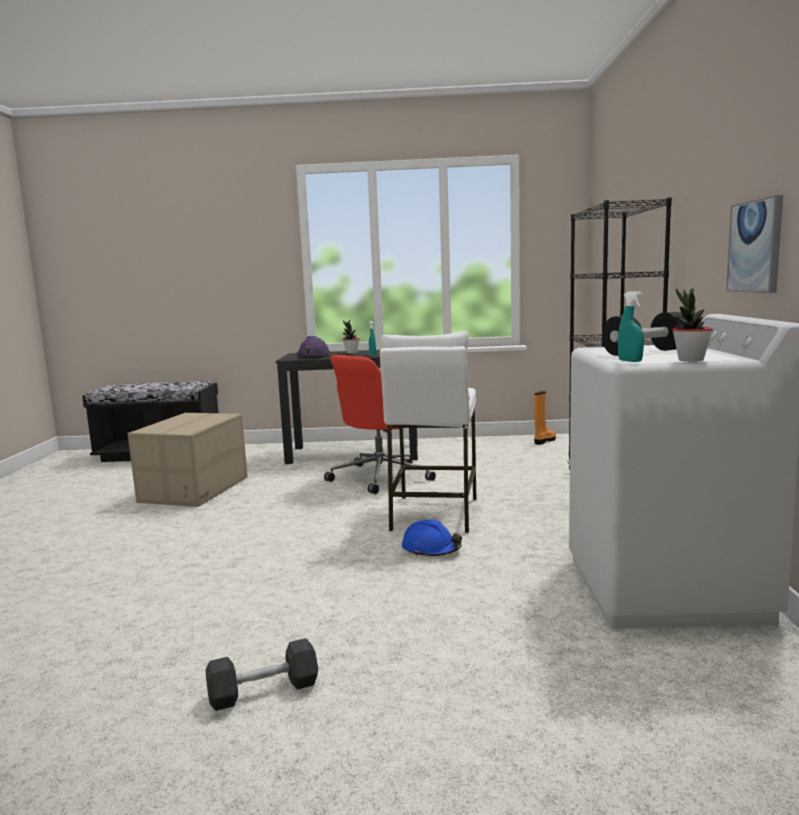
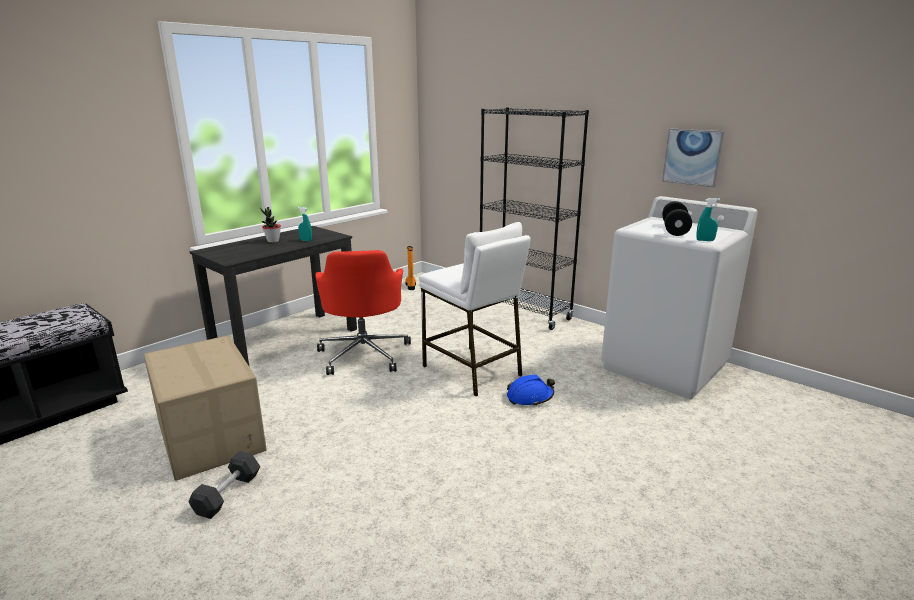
camera: 50 degrees left, 10 degrees up
grey dumbbell [206,638,318,711] -> grey dumbbell moved to [188,451,260,519]
purple hard hat [297,336,330,358] -> none
potted plant [672,288,713,362] -> none

